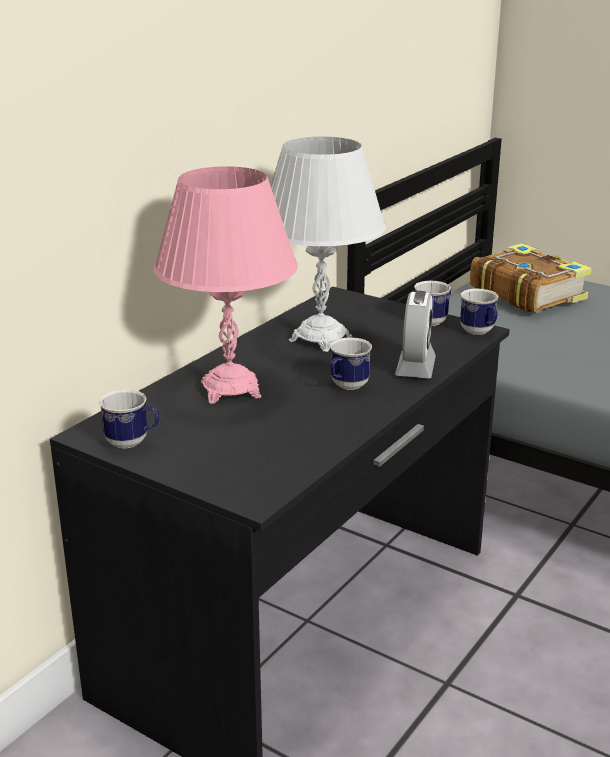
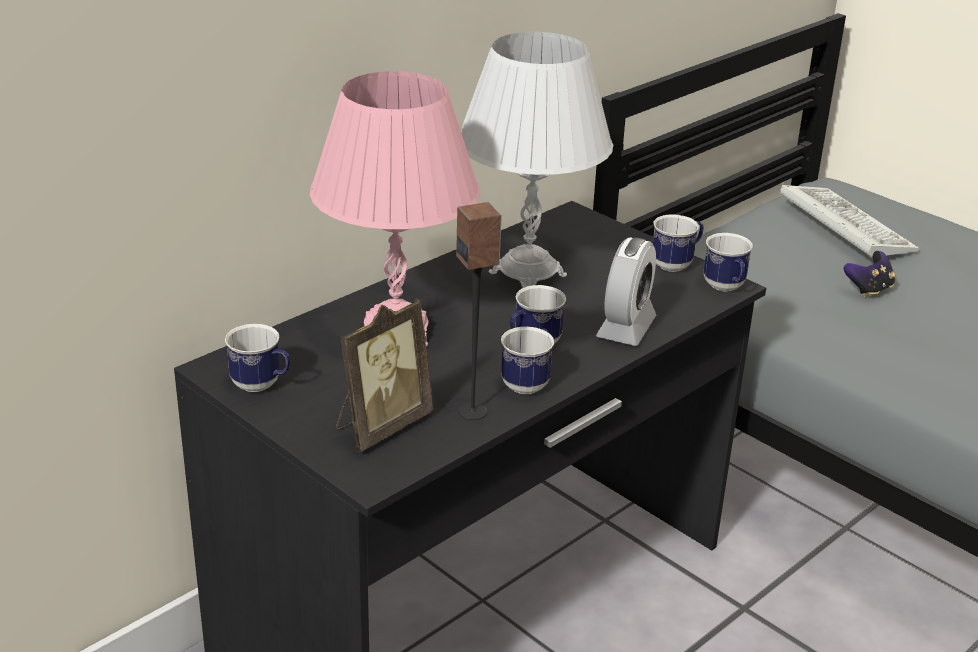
camera: 10 degrees right, 5 degrees up
book [470,243,592,313] -> keyboard [780,185,920,259]
none -> picture frame [336,299,433,452]
none -> speaker [456,202,502,420]
none -> mug [501,327,554,394]
none -> game controller [844,251,895,298]

